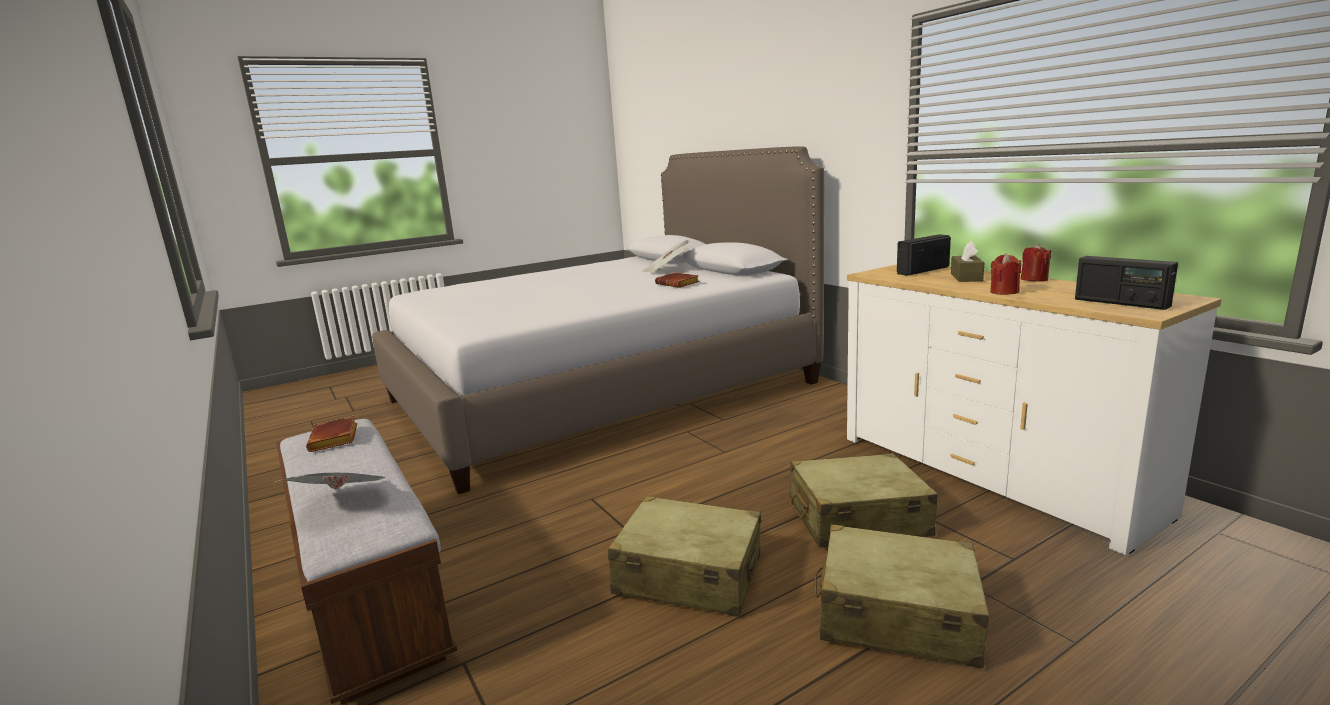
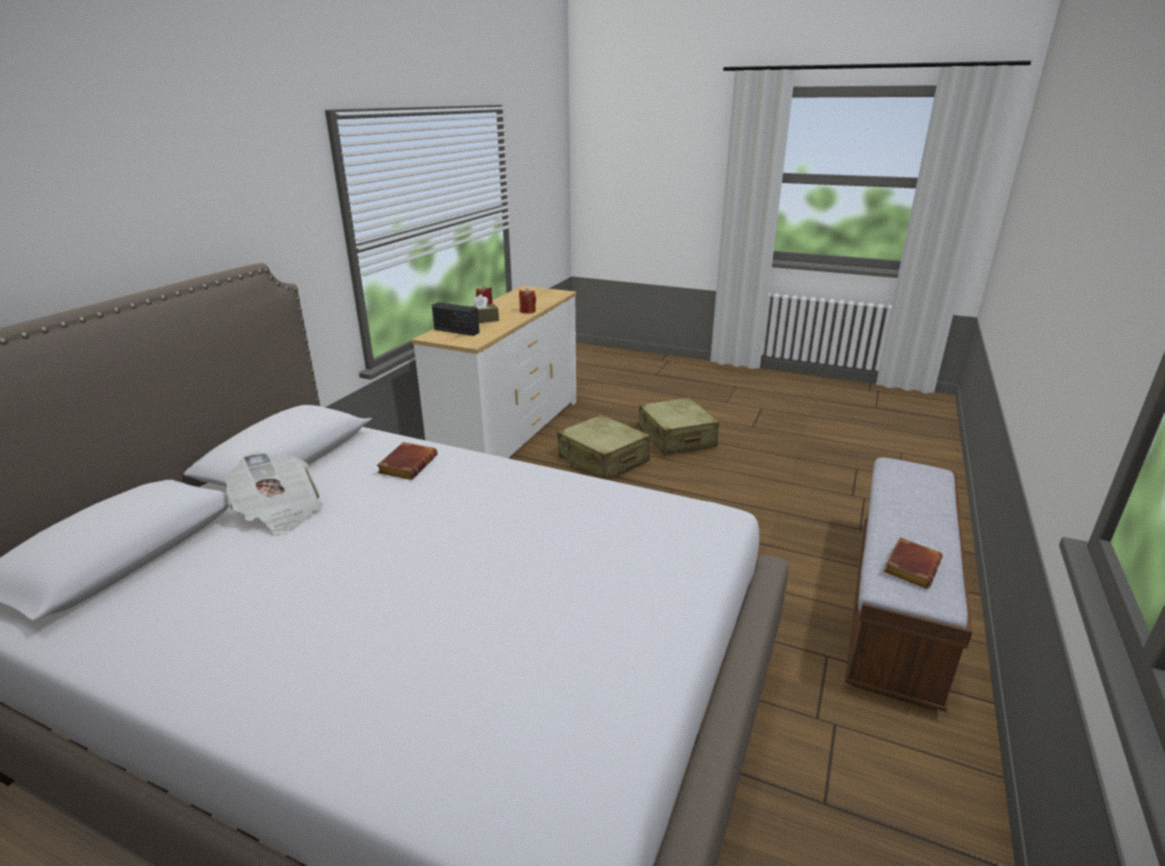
camera: 125 degrees left, 10 degrees up
newspaper [274,473,386,489] -> none
beige suitcase [608,496,761,617] -> none
radio [1075,256,1178,310] -> none

